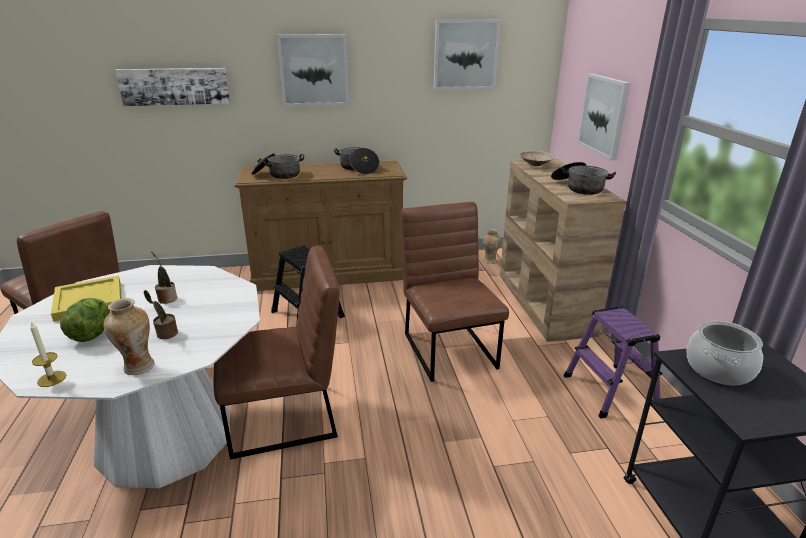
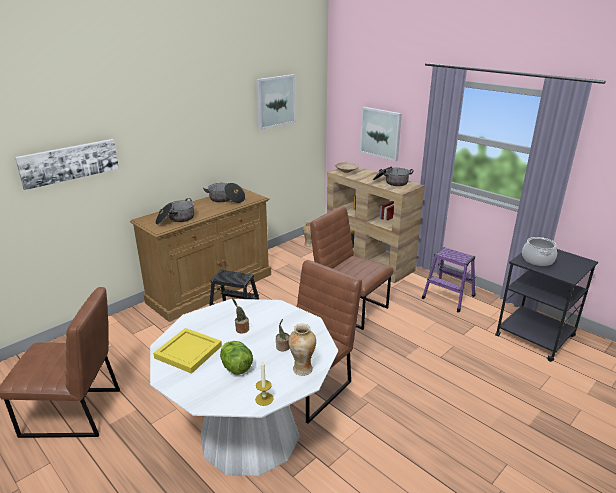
camera: 35 degrees left, 0 degrees up
picture [277,34,349,106] -> none

